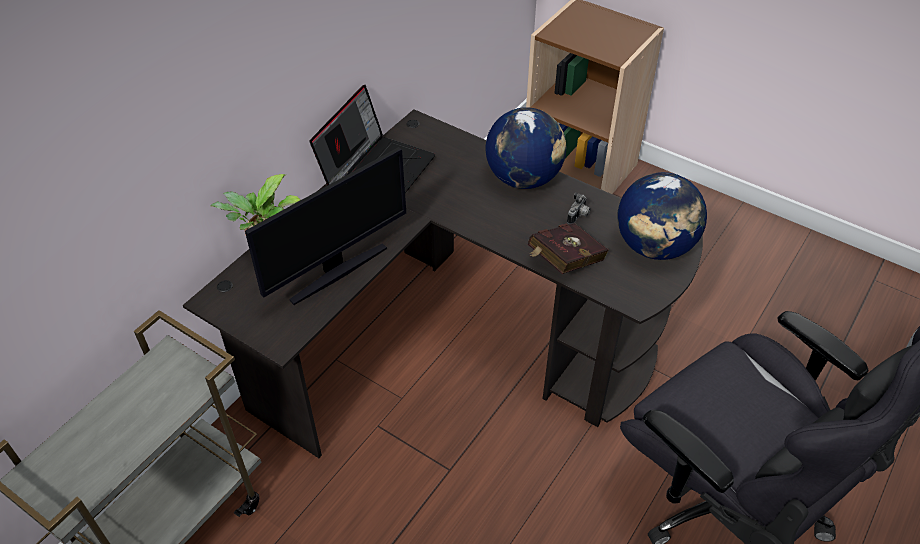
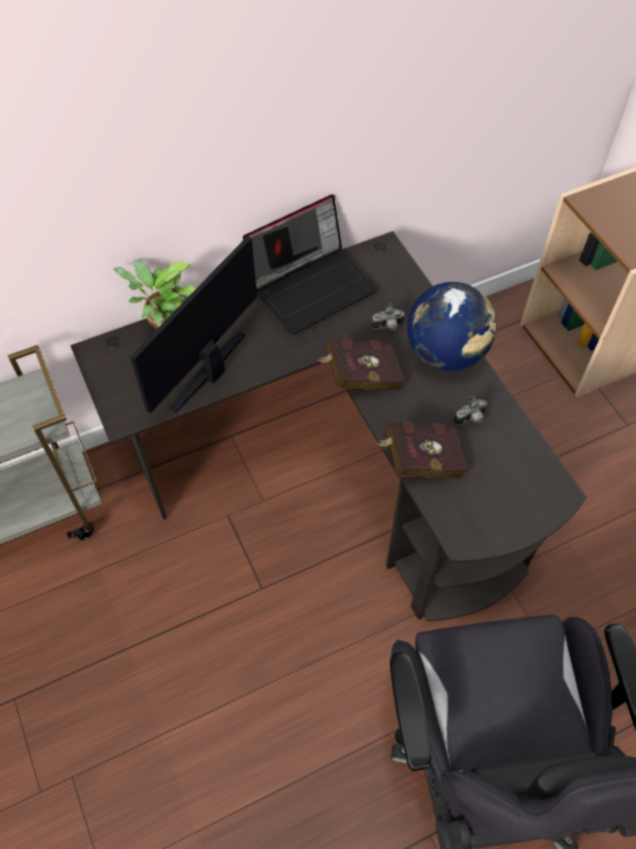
camera: 30 degrees right, 10 degrees up
monitor [245,147,406,305] -> monitor turned 135 degrees clockwise [130,236,257,413]
globe [618,172,707,260] -> none
none -> red book [317,339,405,390]
none -> camera [372,303,405,331]

